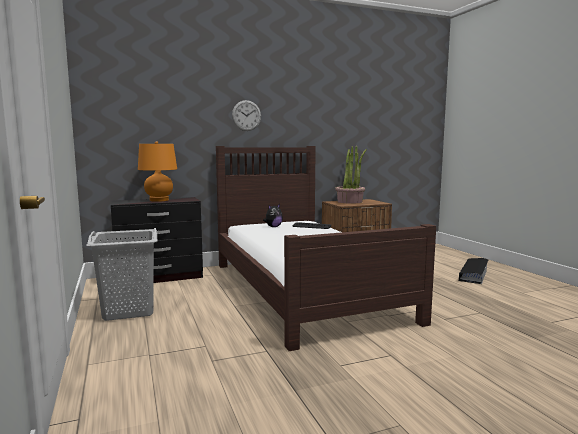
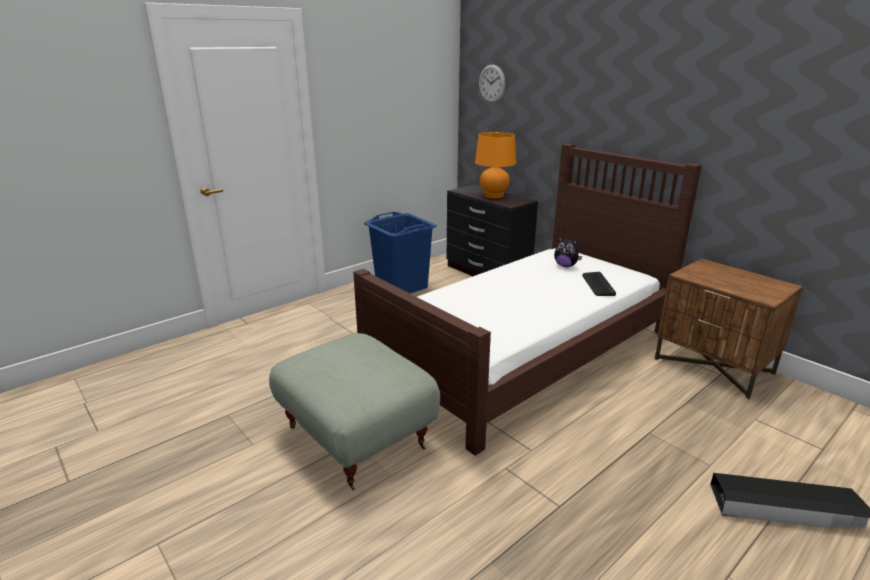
camera: 70 degrees right, 15 degrees up
grey laundry basket [86,228,157,321] -> blue laundry basket [364,212,437,293]
wall clock [232,100,261,131] -> wall clock moved to [479,64,505,103]
potted plant [335,146,367,204] -> none
none -> grey ottoman [269,333,440,490]

